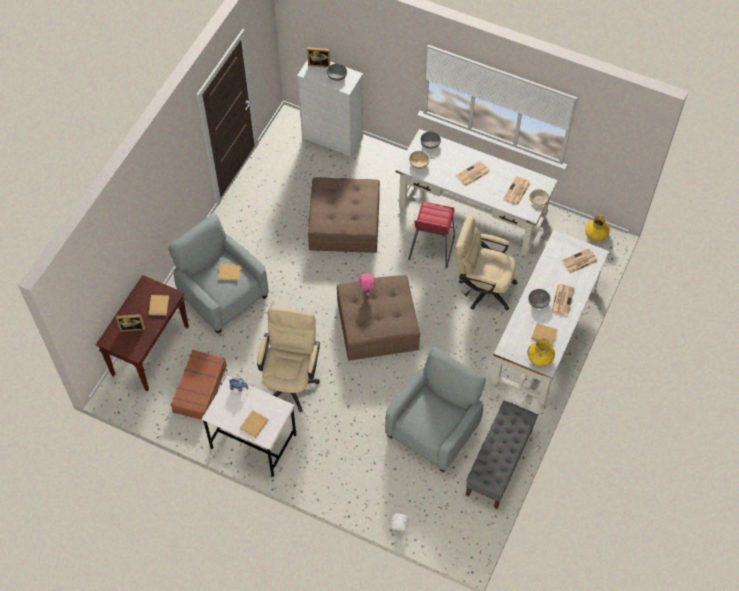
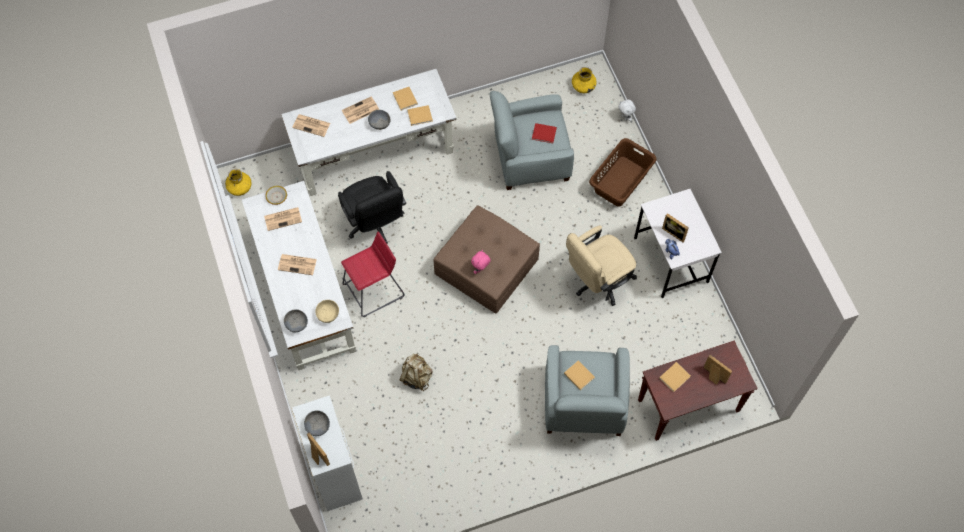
camera: 135 degrees left, 5 degrees up
brown suitcase [171,350,227,420] -> none
beige book [240,410,268,438] -> beige book moved to [407,105,433,126]
brown ottoman [308,177,380,253] -> beige backpack [400,353,432,391]
beige office chair [455,215,517,311] -> black office chair [338,171,406,244]
grey bench [466,401,538,509] -> none
yellow vase [528,338,555,367] -> yellow vase moved to [572,67,597,93]
none -> red book [532,123,557,143]
none -> brown laundry basket [589,138,657,207]
none -> picture frame [662,213,689,242]

